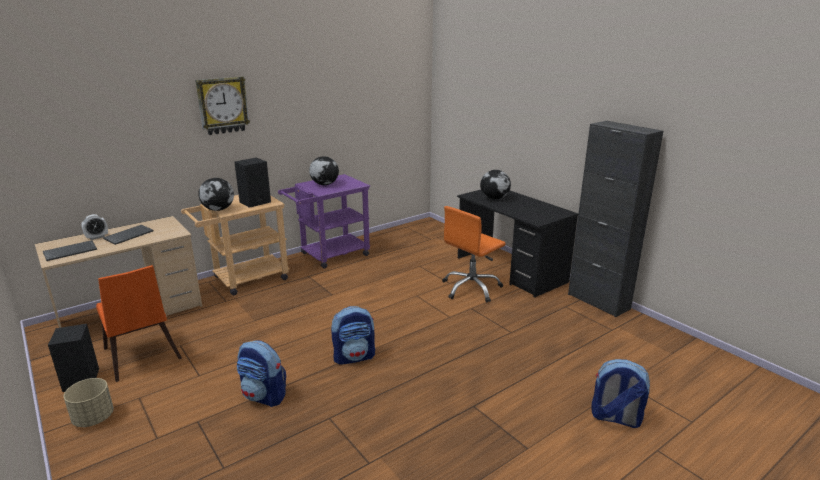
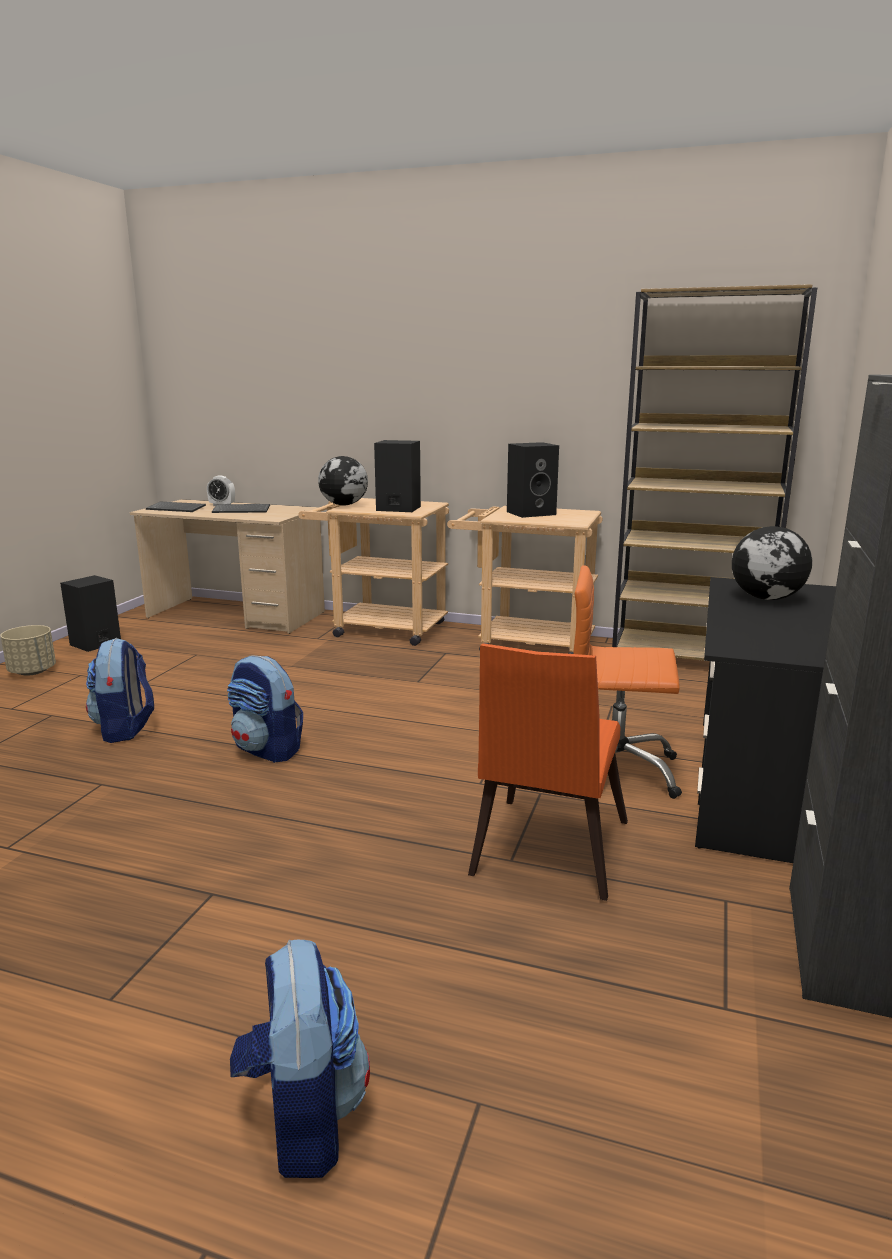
camera: 55 degrees right, 5 degrees down
orange chair [96,265,182,382] -> orange chair moved to [468,643,628,901]
wall clock [195,76,250,135] -> none
purple cart [278,174,370,269] -> beige cart [447,506,603,654]
globe [309,156,339,185] -> black speaker [507,442,559,518]
none -> brown bookcase [612,284,817,661]

